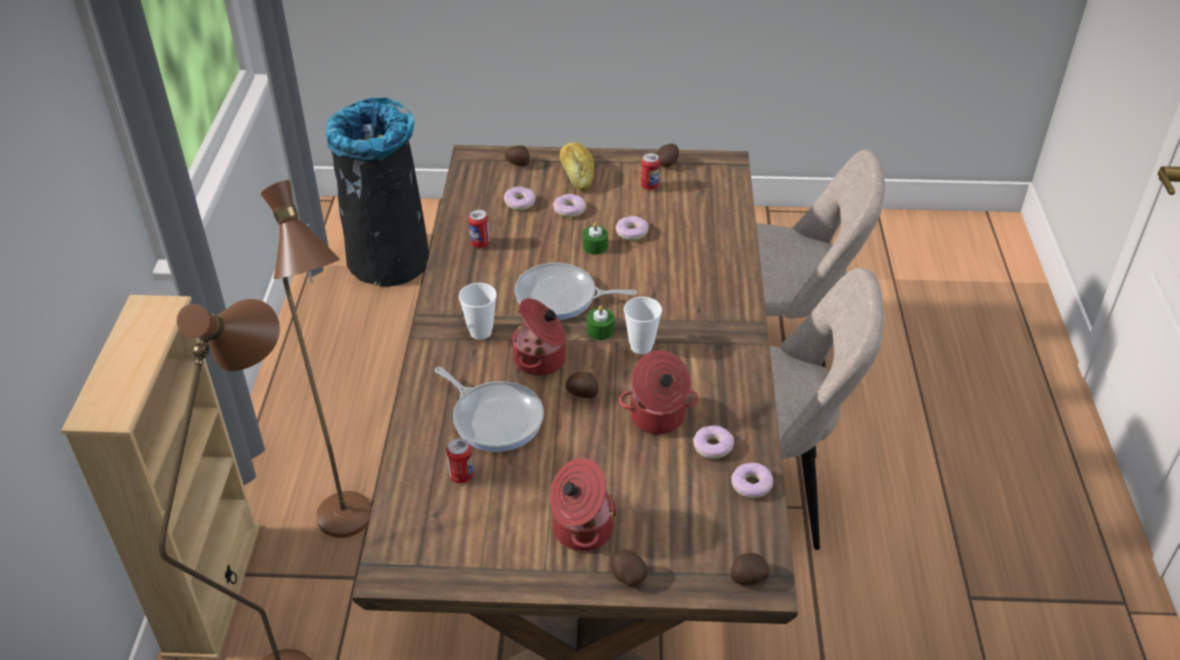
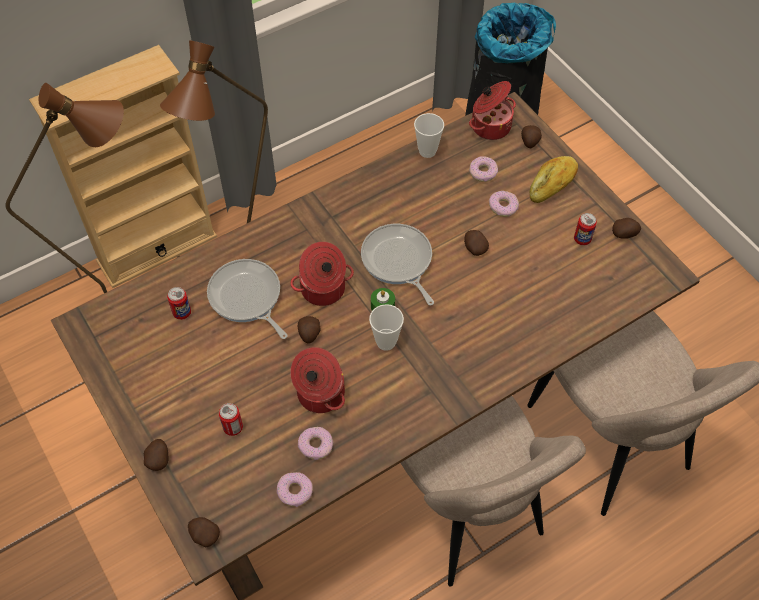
camera: 55 degrees right, 15 degrees up
frying pan [434,367,544,452] -> frying pan turned 135 degrees clockwise [207,259,288,339]
cup [459,283,497,340] -> cup moved to [414,113,444,158]
can [468,210,490,248] -> can moved to [219,403,243,436]
cooking pot [550,458,617,551] -> cooking pot moved to [469,81,516,140]
green candle [583,222,608,255] -> potato [464,230,489,256]
donut [615,216,649,241] -> none

